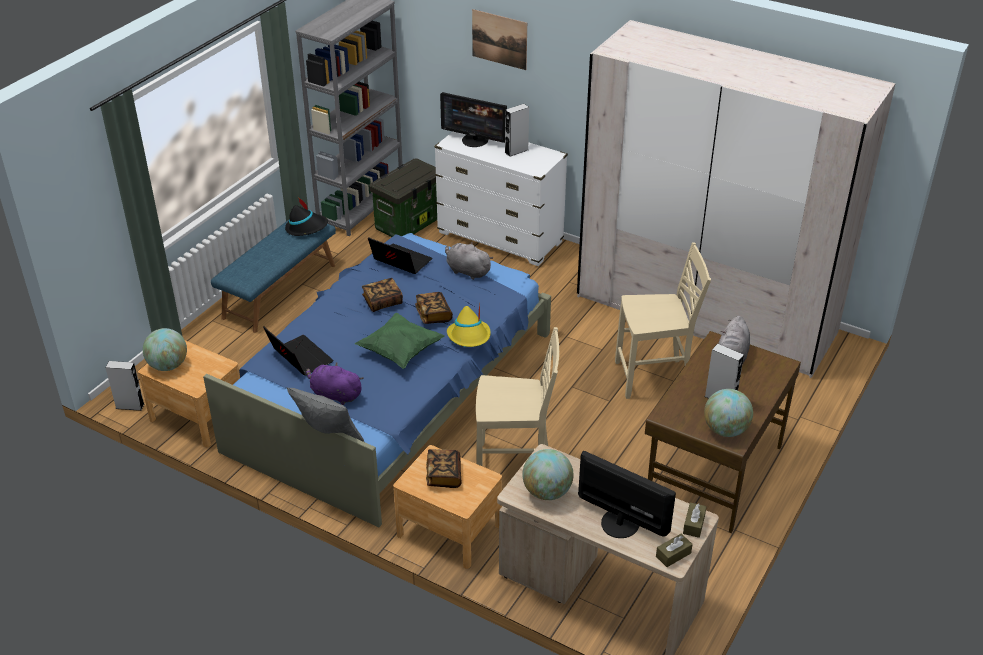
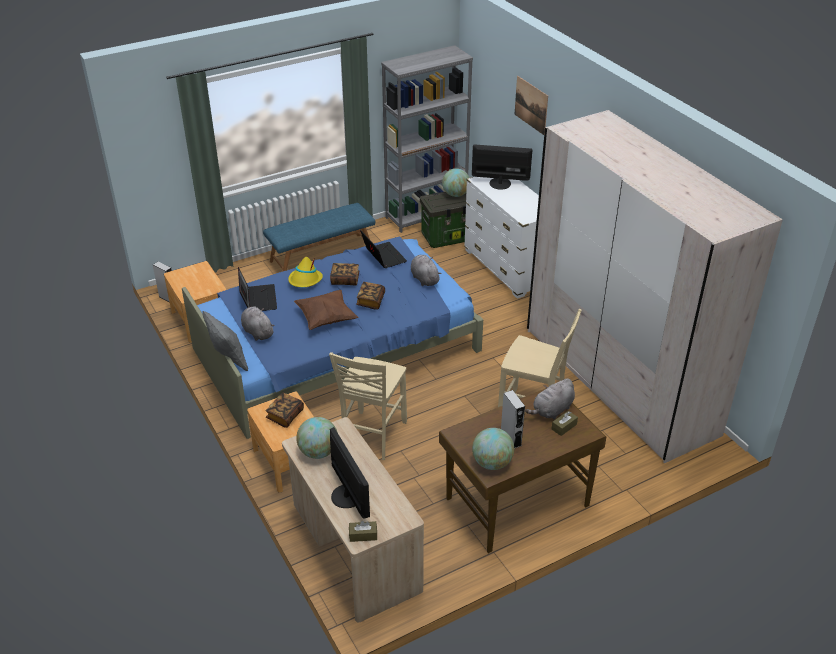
camera: 30 degrees right, 0 degrees up
globe [143,328,187,371] -> globe moved to [442,169,469,197]
black hat [285,197,328,236] -> none
purple plush toy [306,362,363,405] -> grey plush toy [241,307,275,341]
green pillow [355,313,445,369] -> brown pillow [294,290,358,330]
monitor [440,92,507,147] -> monitor turned 135 degrees clockwise [472,145,532,190]
yellow hat [447,304,491,347] -> yellow hat moved to [288,257,323,287]
beige chair [476,327,559,466] -> beige chair turned 75 degrees clockwise [329,352,407,460]
grey speaker [505,104,529,157] -> none
brown tissue box [683,503,707,538] -> brown tissue box moved to [552,411,578,436]

